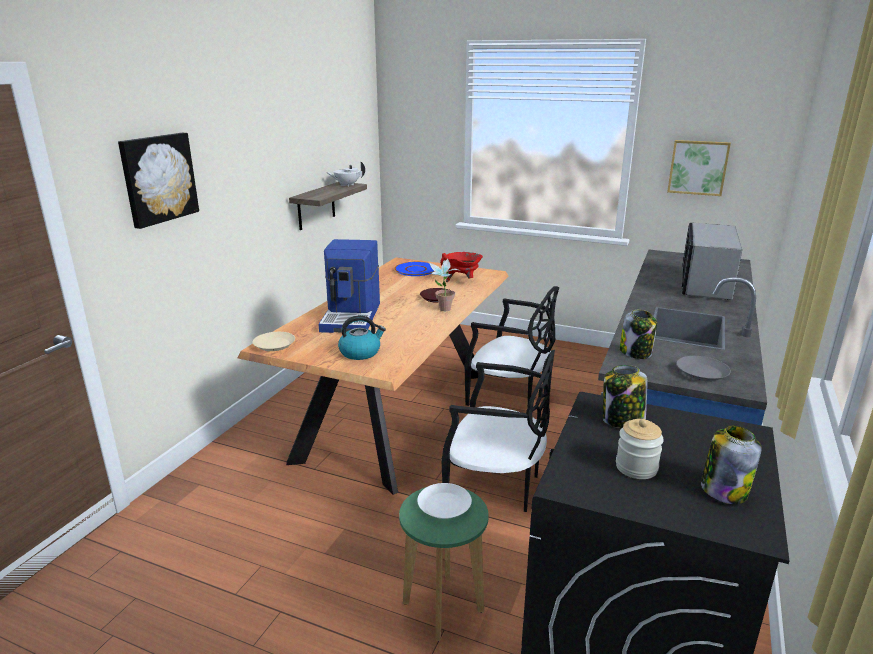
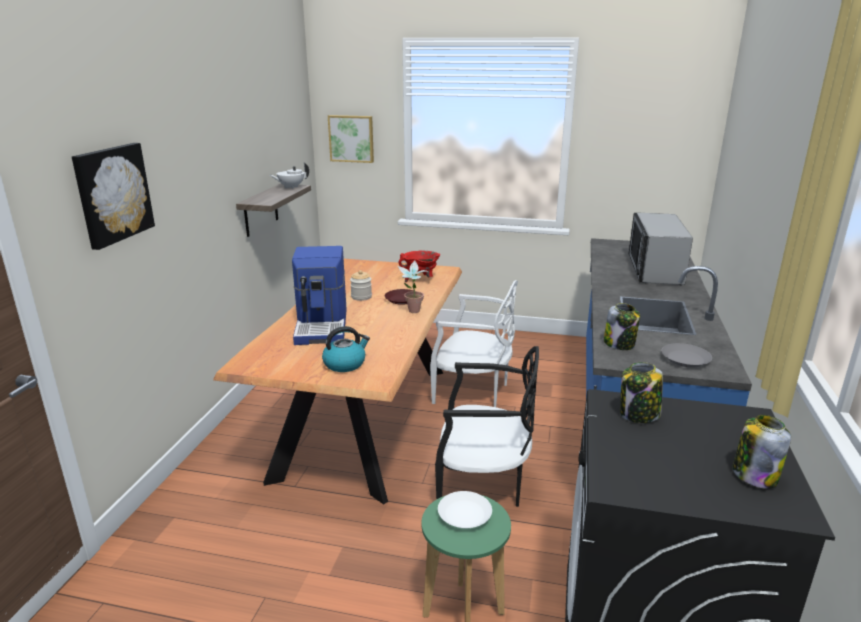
camera: 10 degrees left, 0 degrees up
beige plate [253,332,295,351] -> none
blue plate [395,262,435,276] -> none
black chair [465,286,559,407] -> white chair [430,280,518,407]
jar [616,419,664,479] -> jar moved to [350,270,372,301]
picture [667,140,731,196] -> picture moved to [328,115,374,163]

